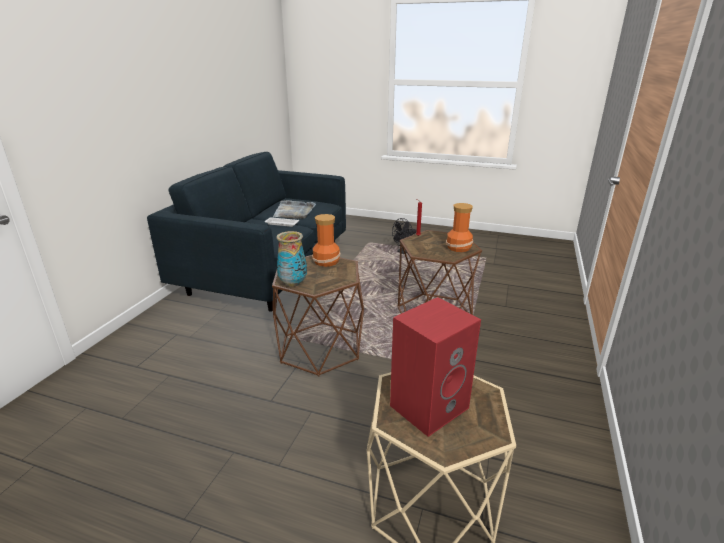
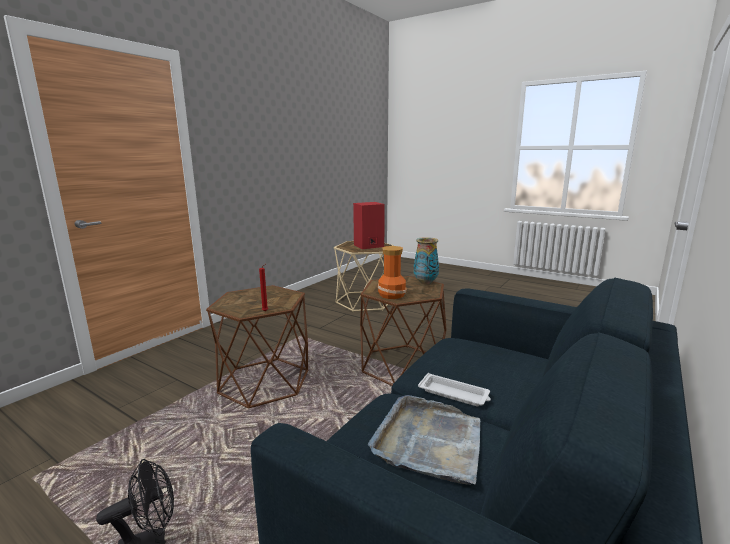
camera: 165 degrees left, 10 degrees down
vase [446,203,473,252] -> none

